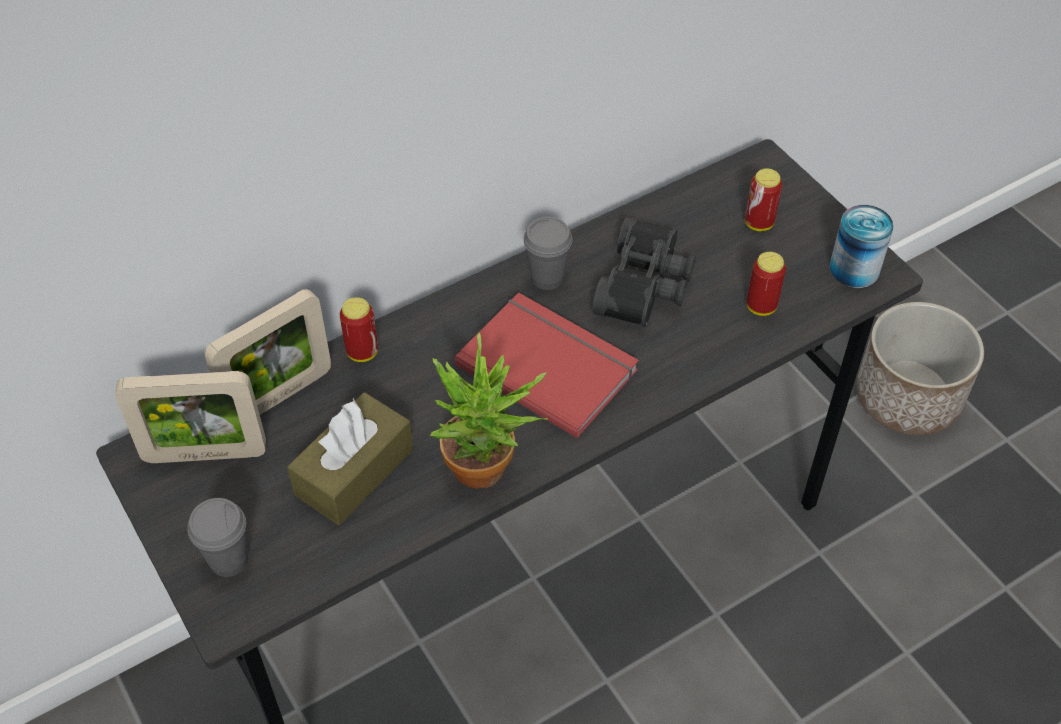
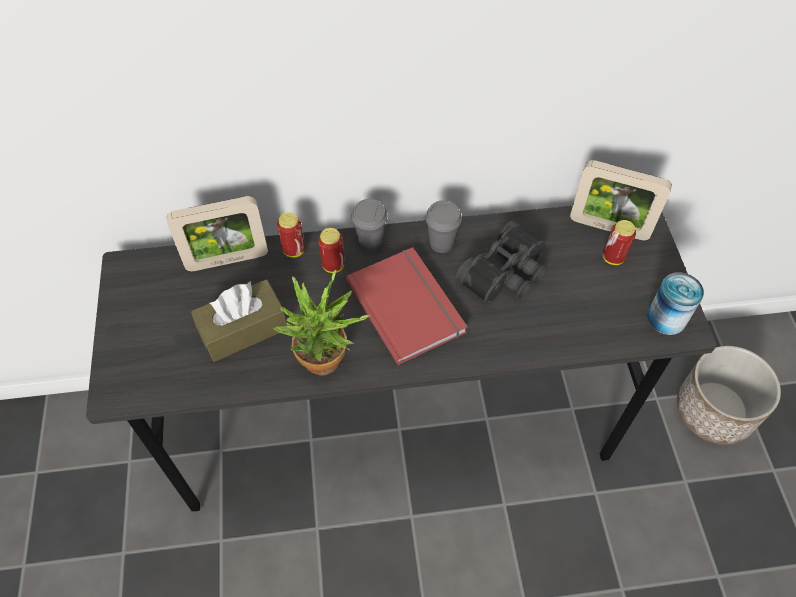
camera: 25 degrees right, 5 degrees up
picture frame [115,371,266,463] -> picture frame moved to [570,160,672,240]
grey cup [188,498,248,577] -> grey cup moved to [351,199,388,251]
can [747,252,786,316] -> can moved to [318,228,345,273]

